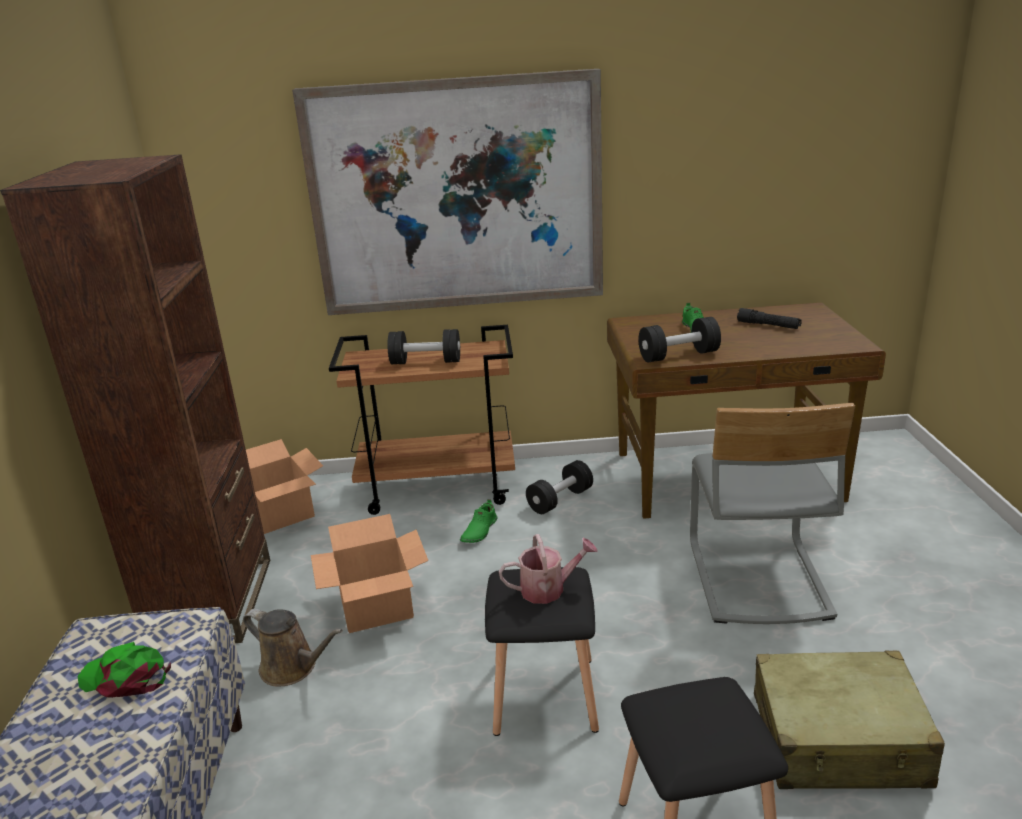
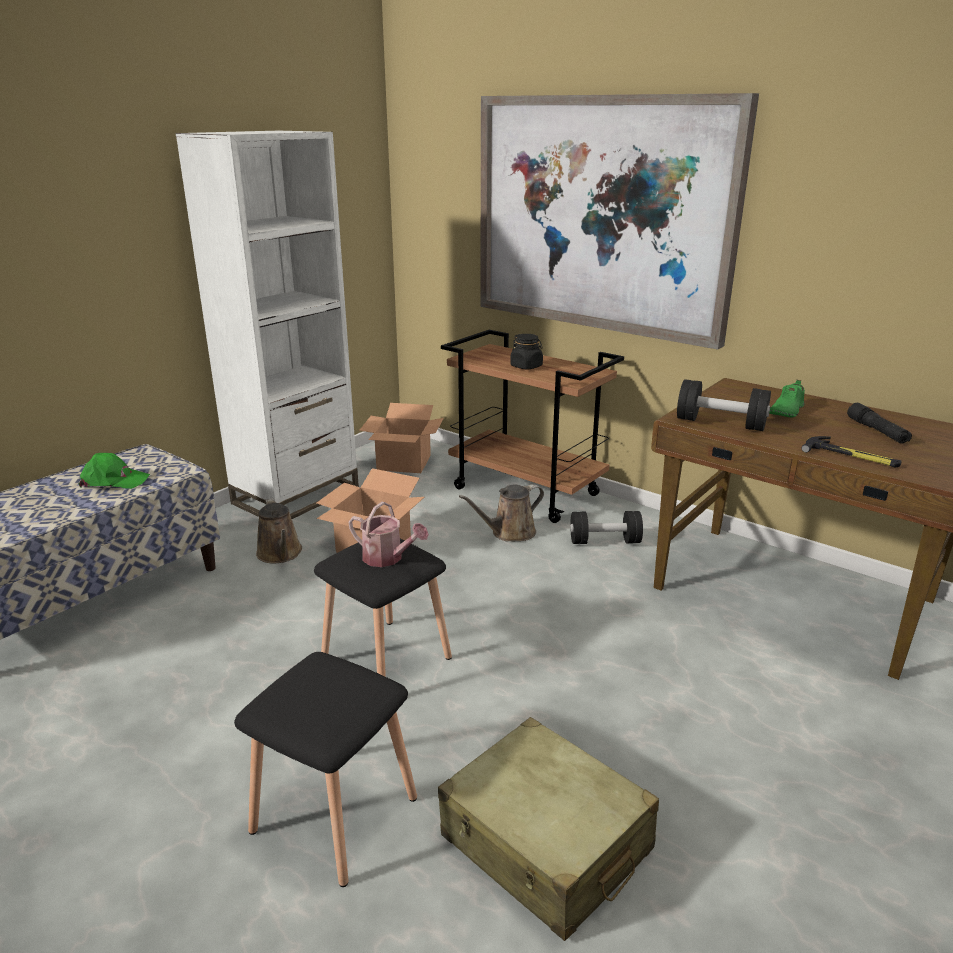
camera: 40 degrees right, 0 degrees up
brown bookcase [0,154,270,643] -> white bookcase [175,131,359,519]
green cap [77,642,171,698] -> green cap turned 120 degrees clockwise [79,453,150,489]
black dumbbell [387,329,460,364] -> black jar [510,334,543,369]
green shoe [460,499,497,543] -> brown watering can [459,484,544,541]
grey chair [690,403,855,624] -> none
none -> hammer [801,436,902,467]

